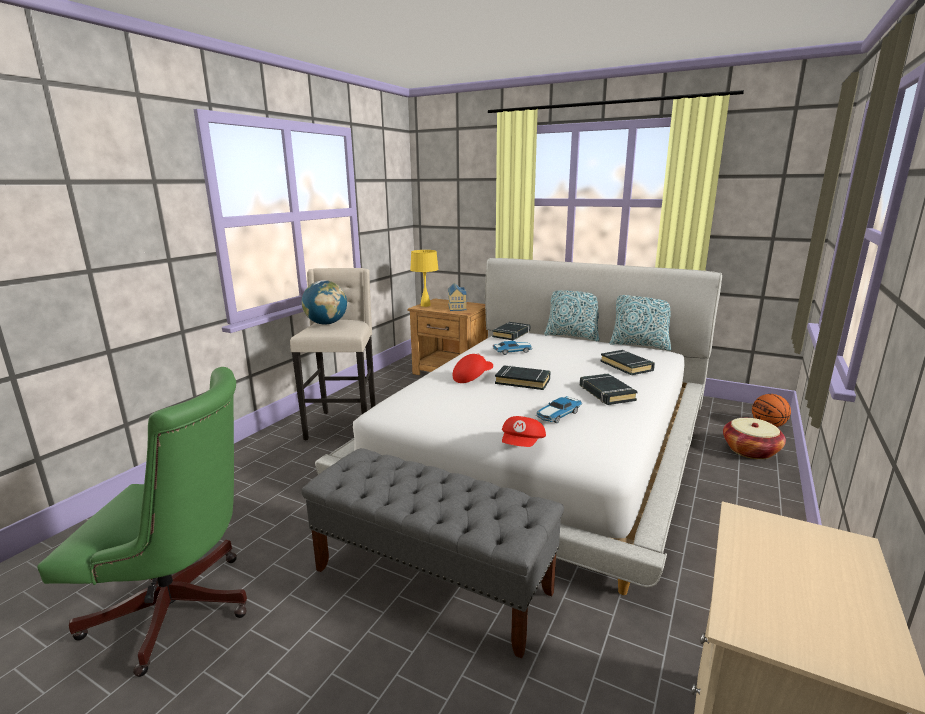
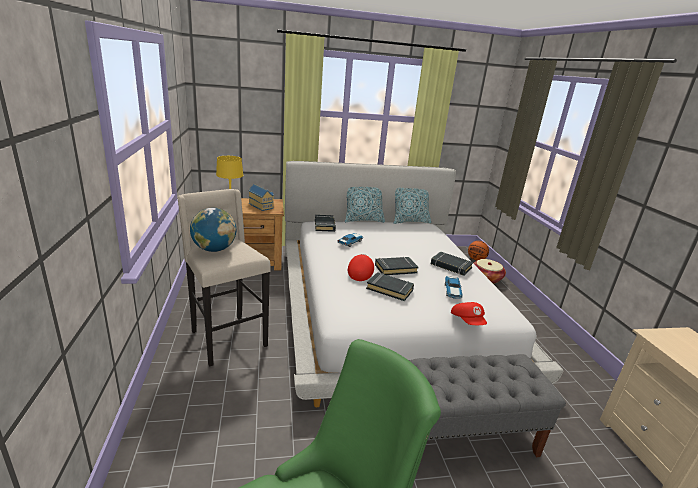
camera: 40 degrees left, 5 degrees up
black book [600,350,655,375] -> black book moved to [366,272,414,301]

